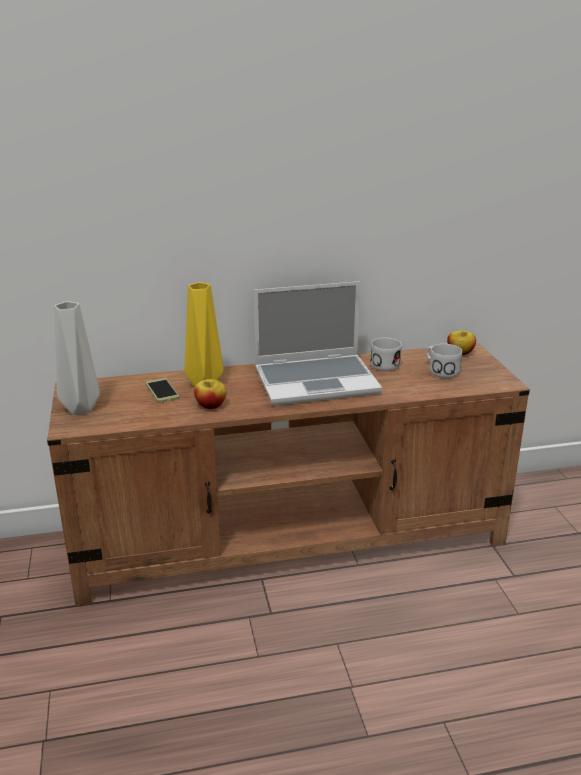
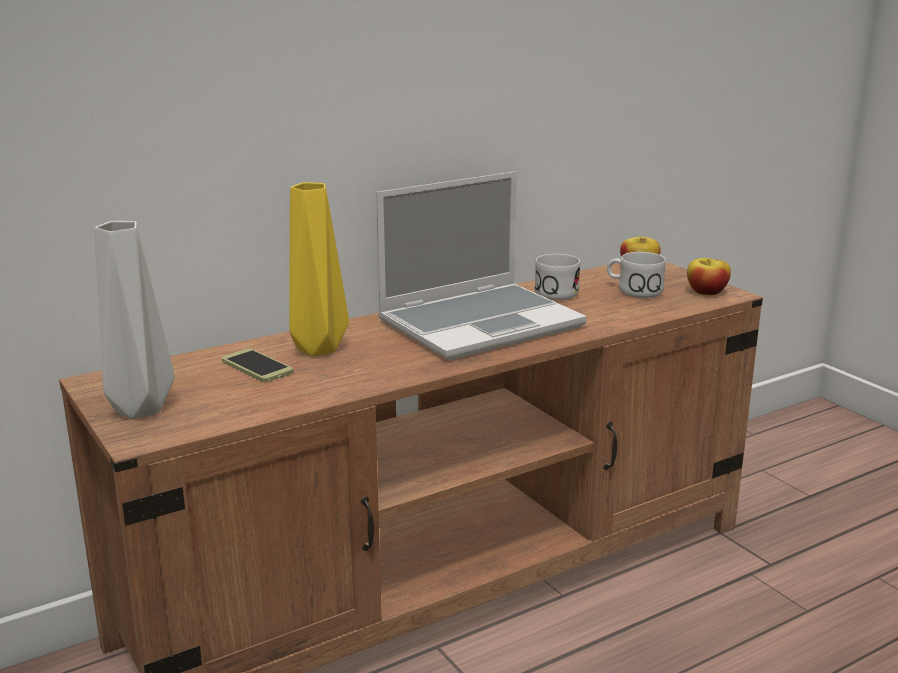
camera: 20 degrees left, 5 degrees down
apple [194,379,227,409] -> apple moved to [687,258,731,295]

